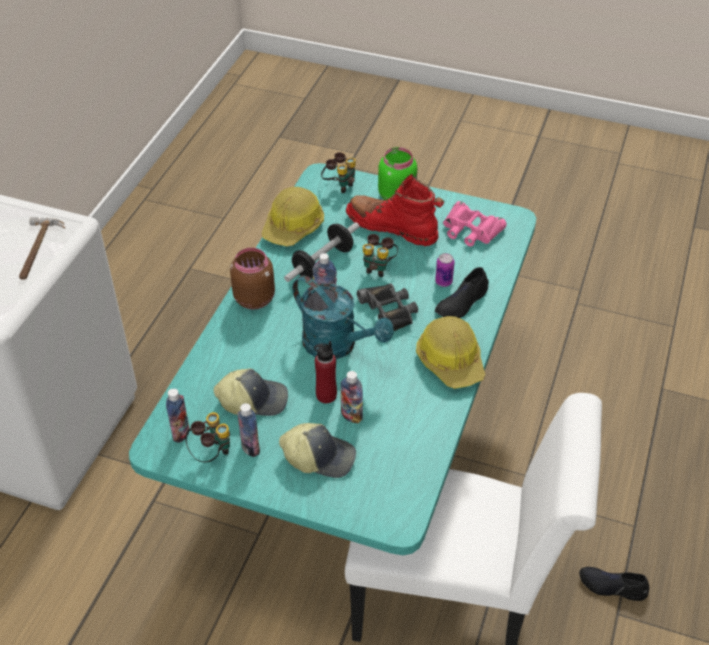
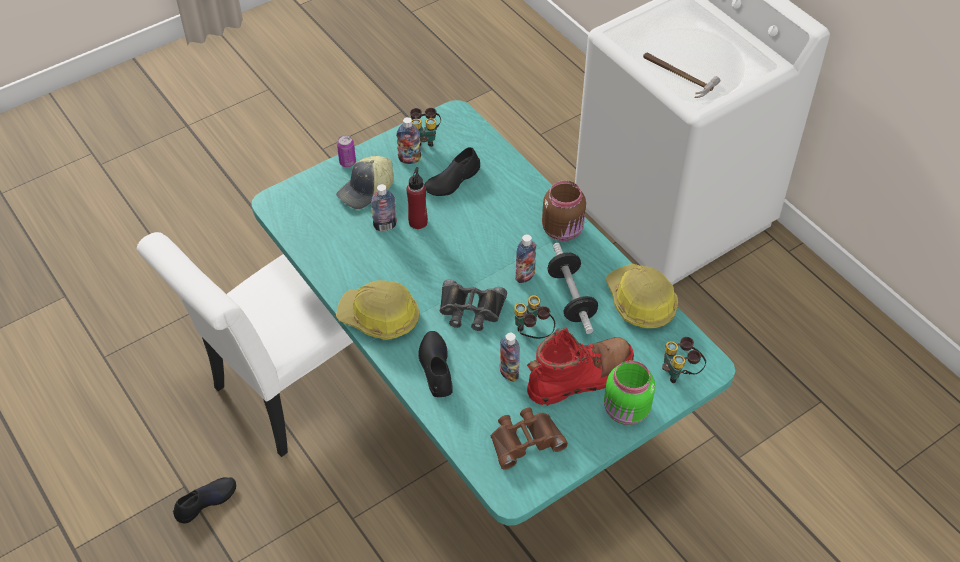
camera: 125 degrees right, 5 degrees up
bottle [166,388,190,443] -> bottle moved to [500,333,520,382]
cap [214,368,288,416] -> black shoe [424,147,480,196]
turquoise watering can [292,275,394,360] -> none
can [435,253,454,287] -> can moved to [337,135,356,167]
pink binoculars [443,201,507,246] -> brown binoculars [491,408,568,470]

